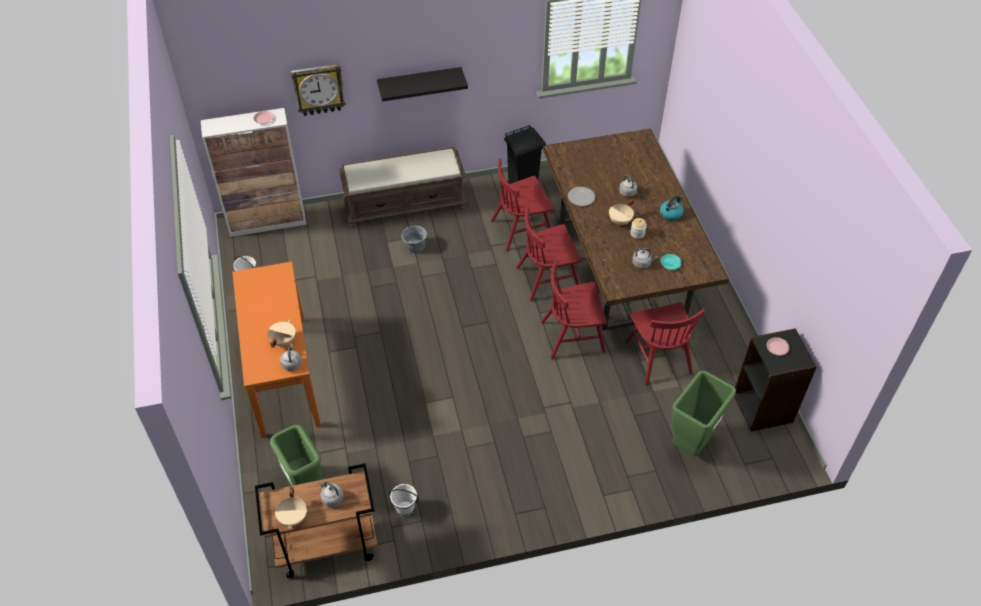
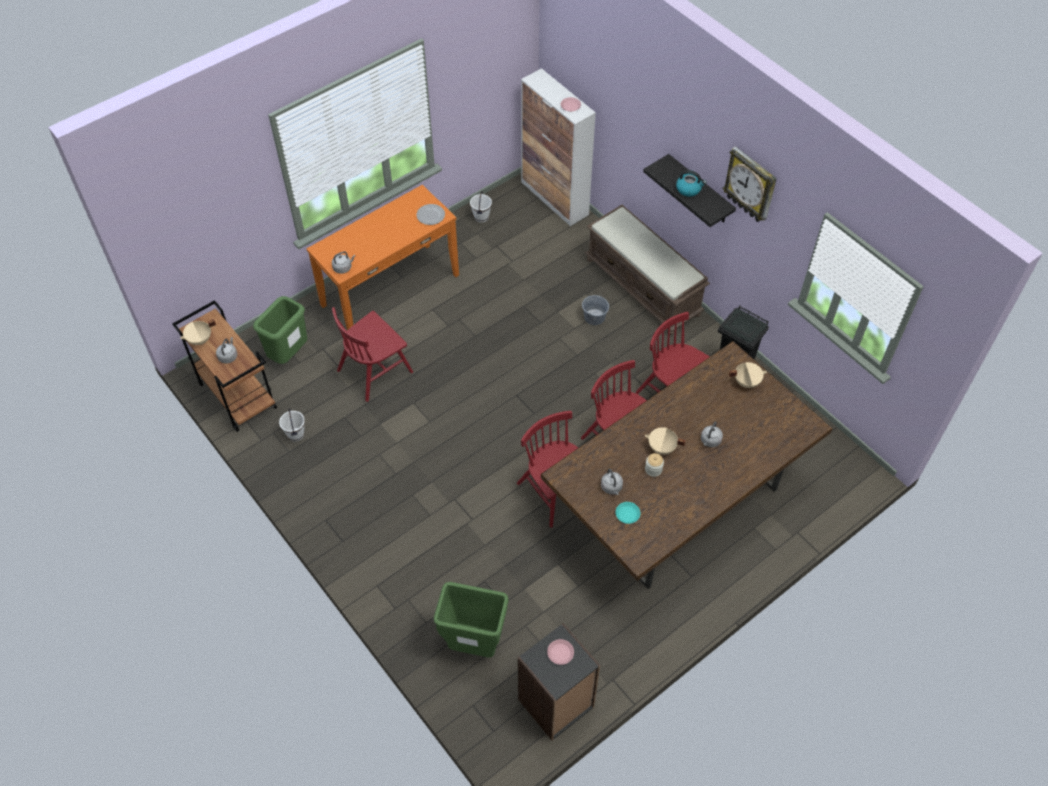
camera: 65 degrees right, 5 degrees up
beige cooking pot [268,319,296,348] -> beige cooking pot moved to [729,362,767,388]
wall clock [291,64,346,116] -> wall clock moved to [723,146,777,222]
plate [568,187,595,206] -> plate moved to [416,204,445,225]
red chair [625,302,705,385] -> red chair moved to [332,307,413,402]
kettle [660,196,684,221] -> kettle moved to [676,170,707,197]

